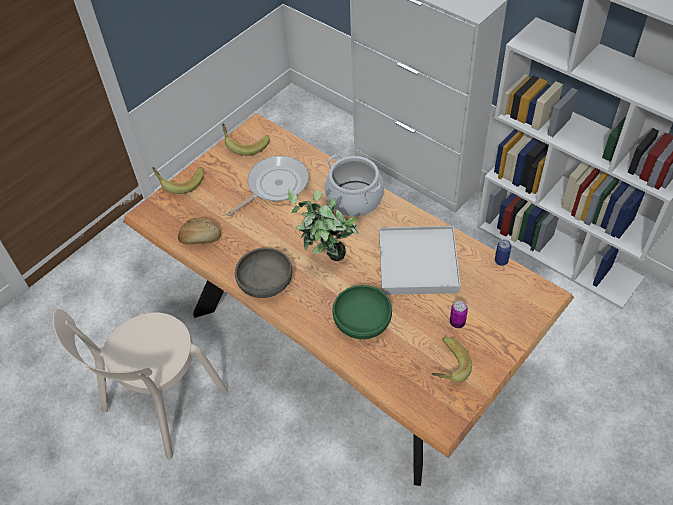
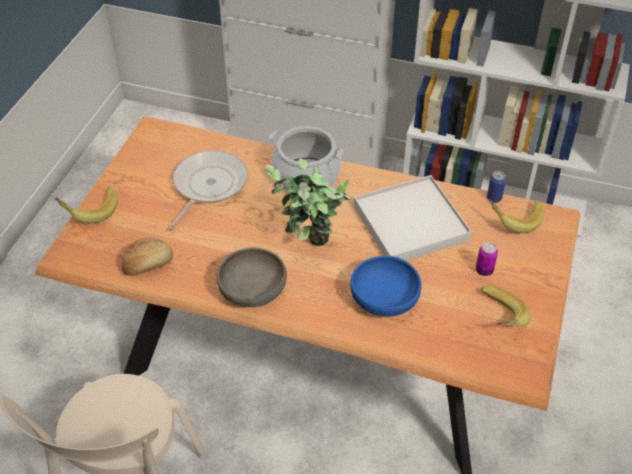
camera: 25 degrees left, 5 degrees down
banana [222,124,270,156] -> banana moved to [488,199,544,233]
green bowl [333,285,392,339] -> blue bowl [350,256,422,316]

